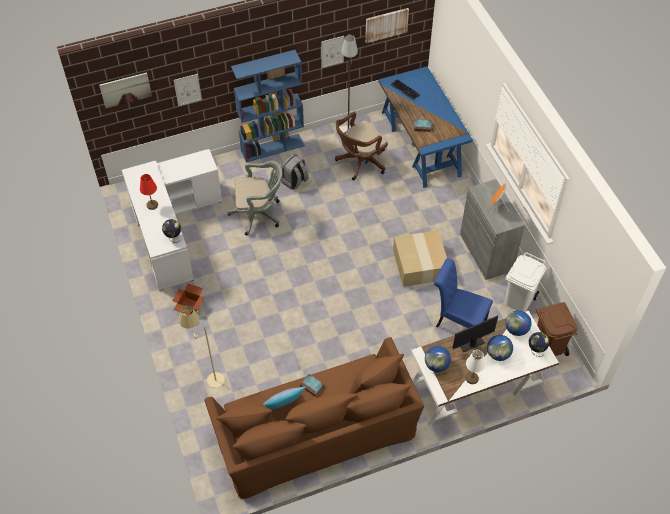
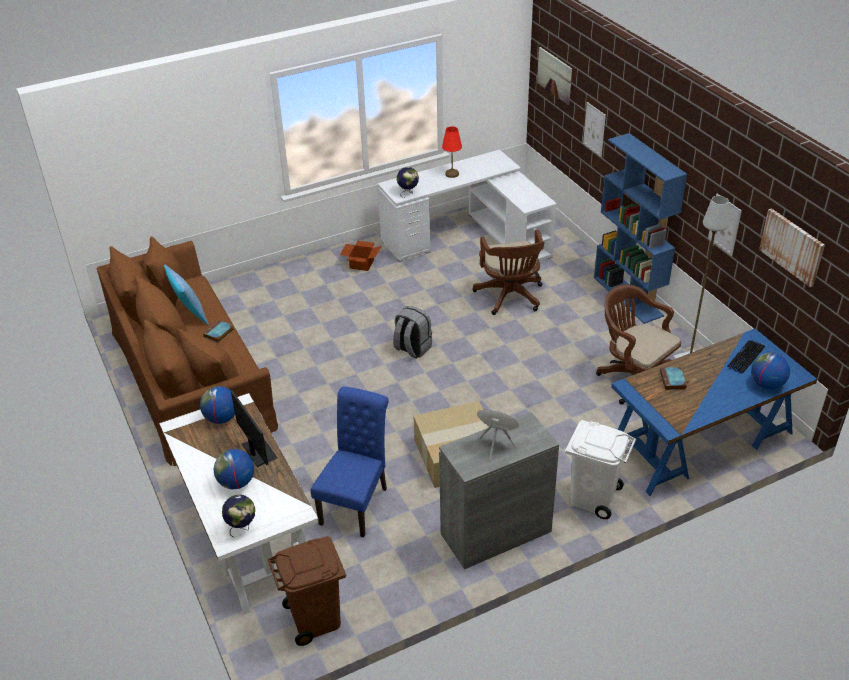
camera: 85 degrees right, 15 degrees down
beige floor lamp [178,305,225,388] -> none
grey office chair [227,161,282,236] -> brown office chair [473,230,544,315]
grey backpack [281,154,308,190] -> grey backpack moved to [393,306,432,359]
white table lamp [466,350,485,384] -> none
white trash can [505,252,546,312] -> white trash can moved to [565,420,636,519]
globe [505,310,532,336] -> globe moved to [751,353,790,389]

